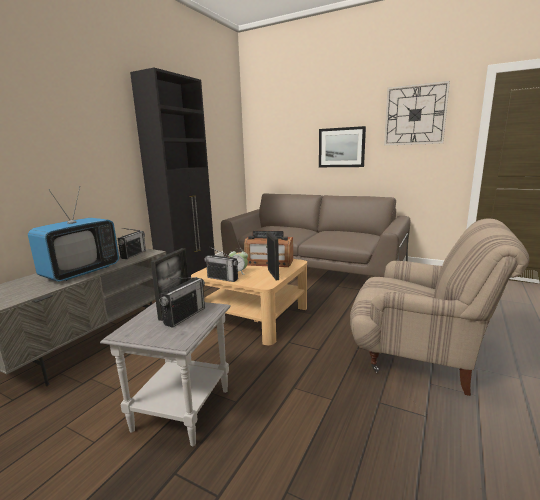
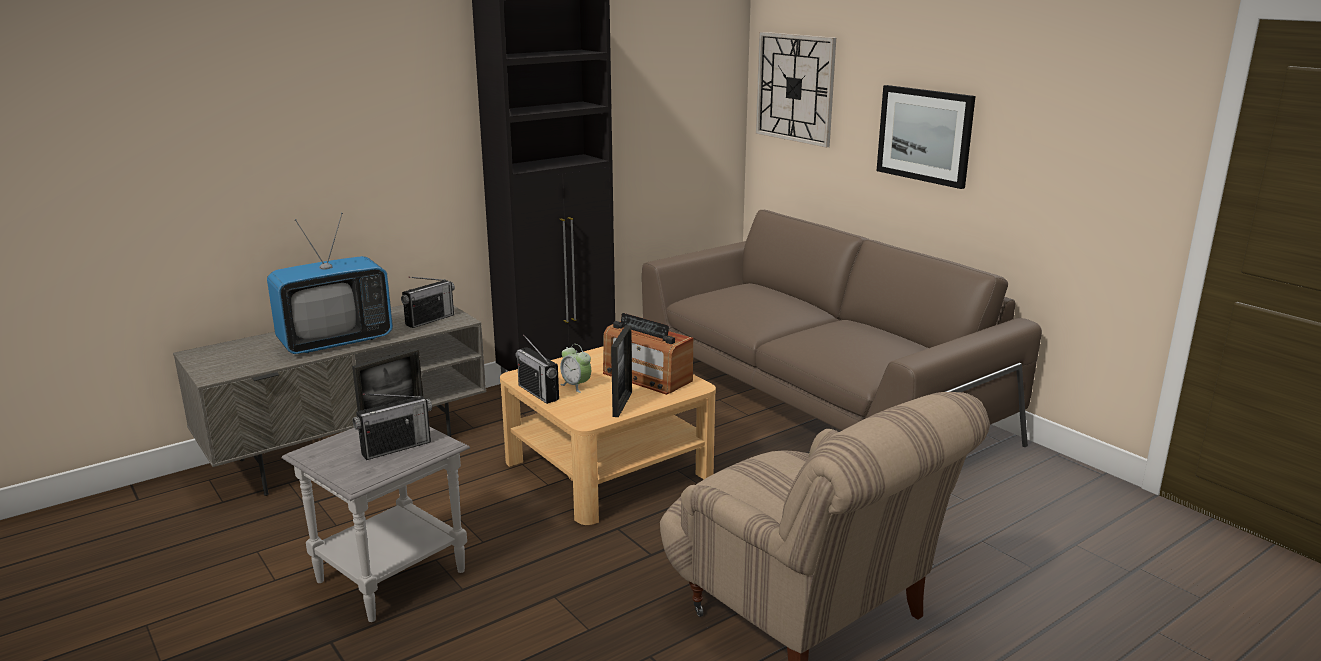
camera: 25 degrees right, 5 degrees up
wall clock [384,81,450,146] -> wall clock moved to [756,32,836,148]

